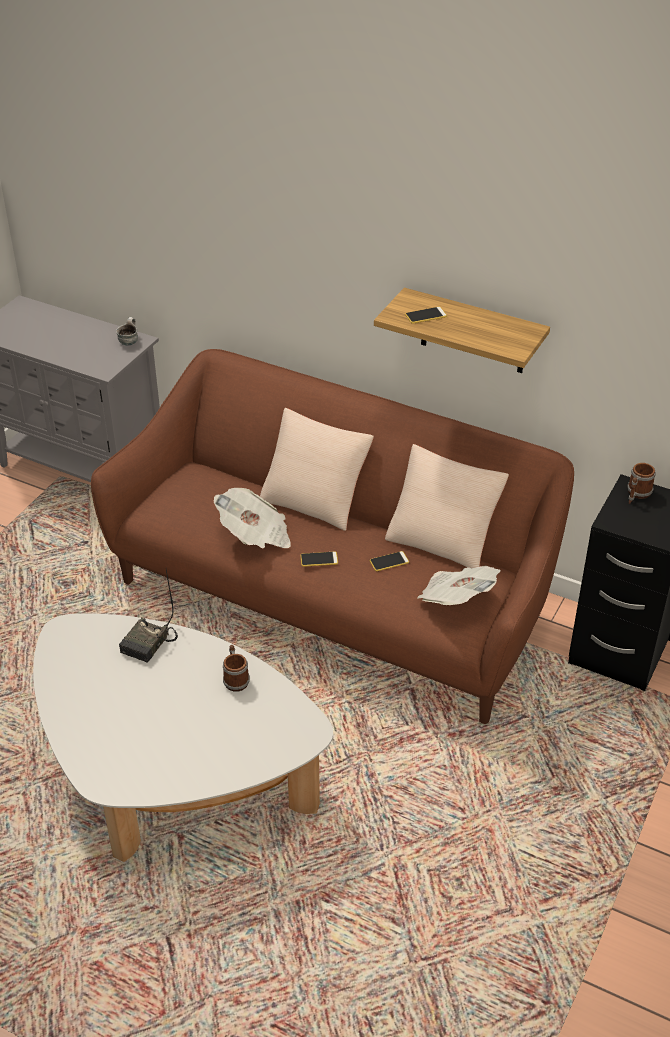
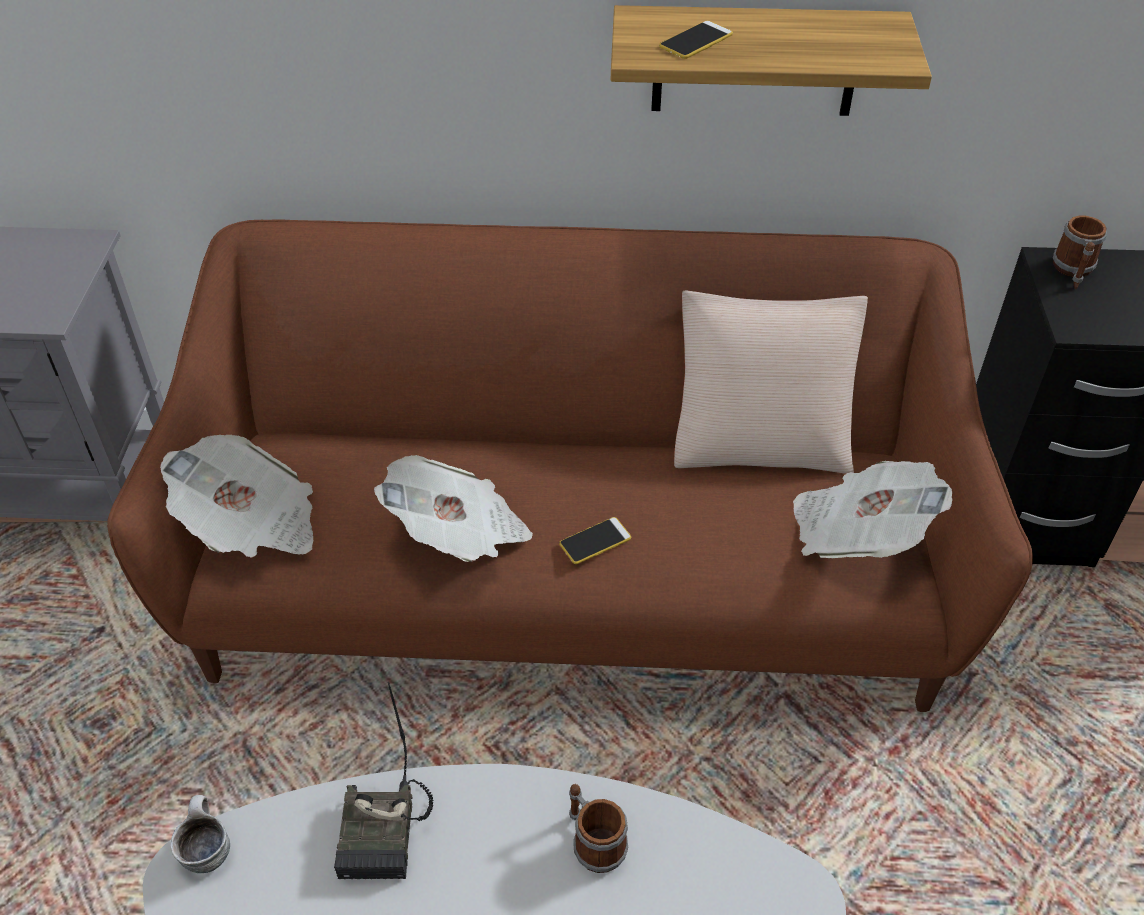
camera: 25 degrees left, 5 degrees up
mug [116,317,138,345] -> mug moved to [170,795,230,873]
beige pillow [260,408,374,531] -> none
phone [370,551,409,571] -> none
none -> newspaper [160,435,313,557]

